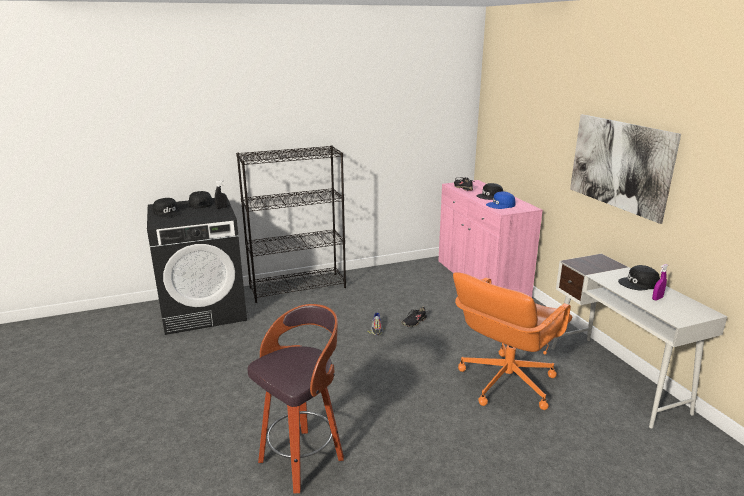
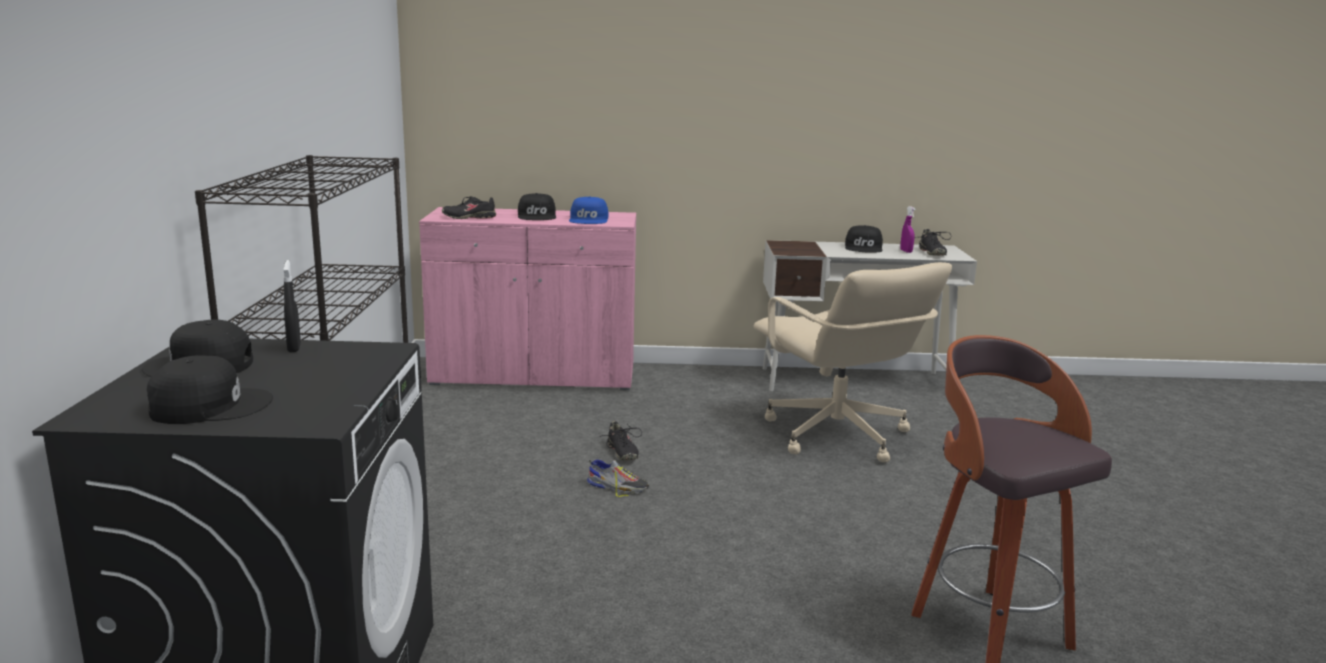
camera: 70 degrees left, 5 degrees down
orange office chair [453,272,572,410] -> beige office chair [753,262,952,462]
picture [570,114,681,224] -> none
none -> black shoe [915,229,951,256]

